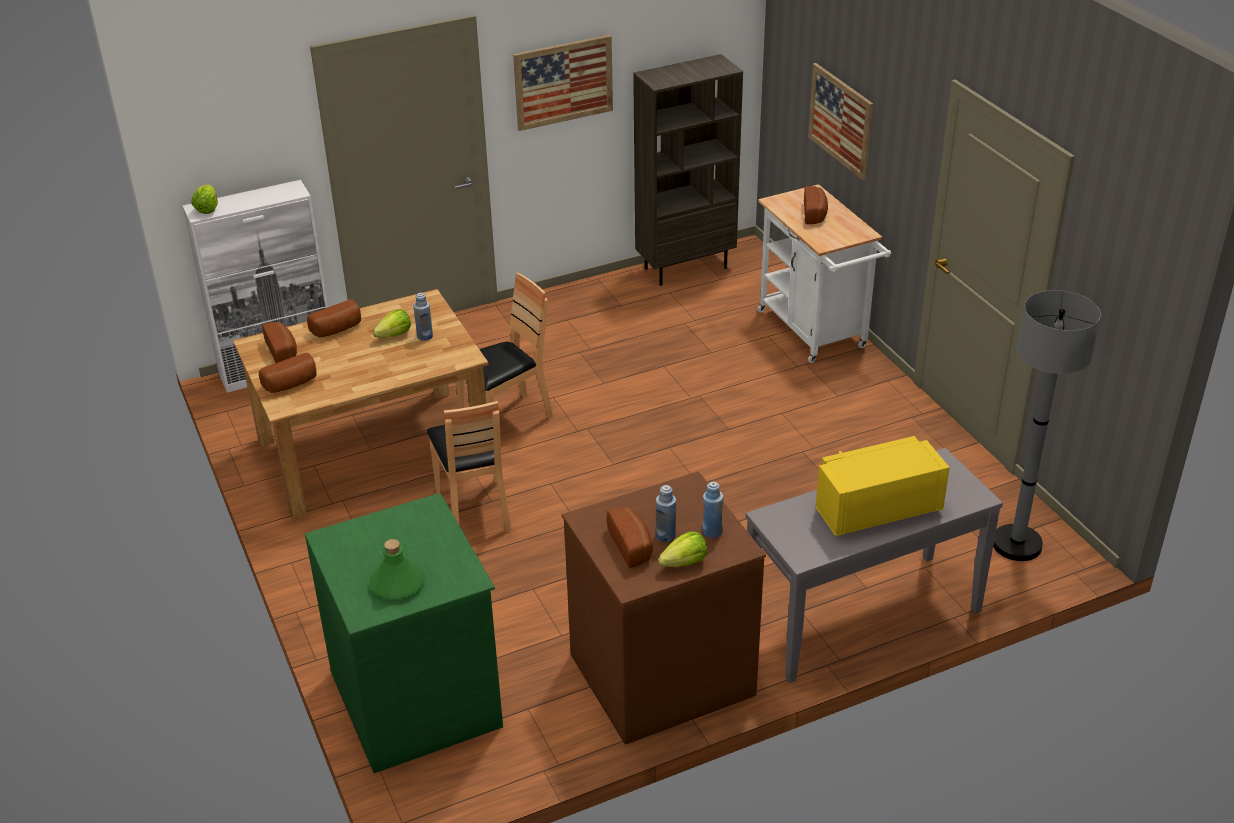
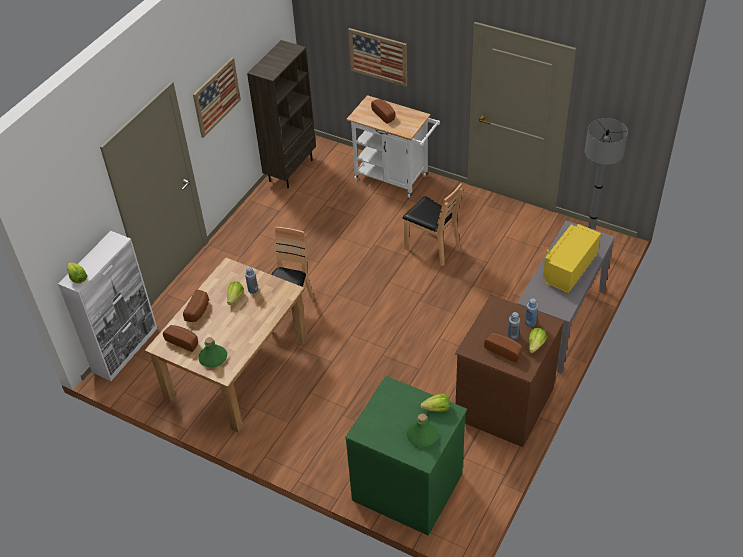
camera: 35 degrees left, 10 degrees up
bread [259,353,317,393] -> green bottle [199,337,227,368]
brown chair [427,401,512,532] -> brown chair moved to [402,183,463,266]
none -> lettuce [420,394,450,412]

